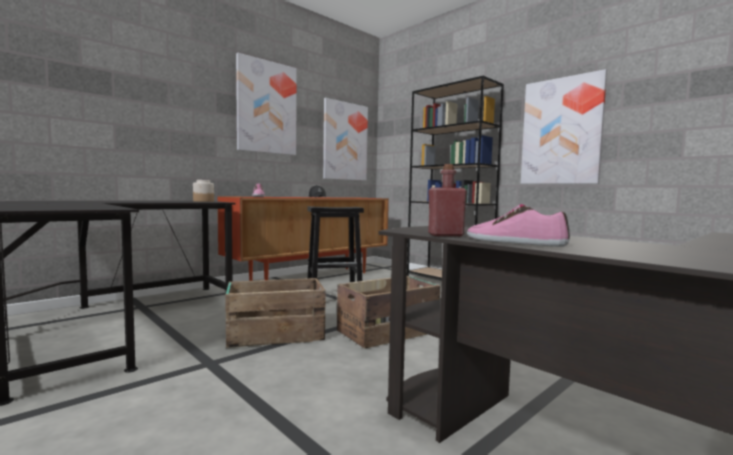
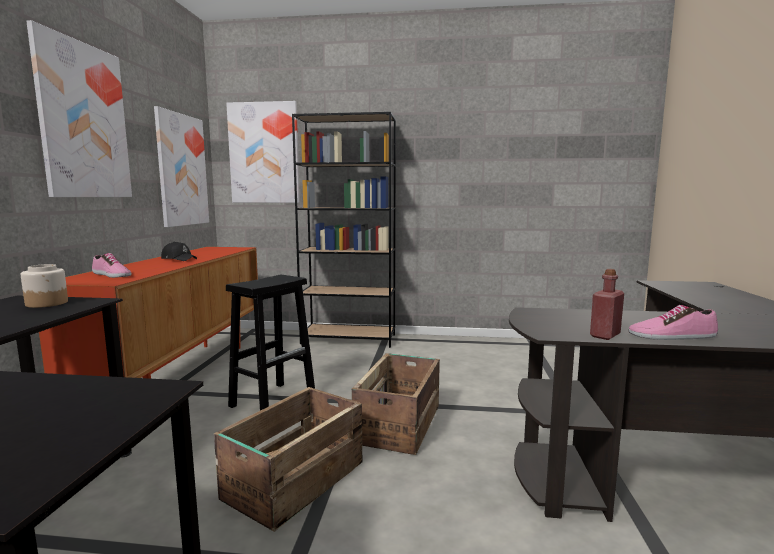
camera: 40 degrees left, 5 degrees up
picture [521,69,607,184] -> picture moved to [226,101,300,203]

